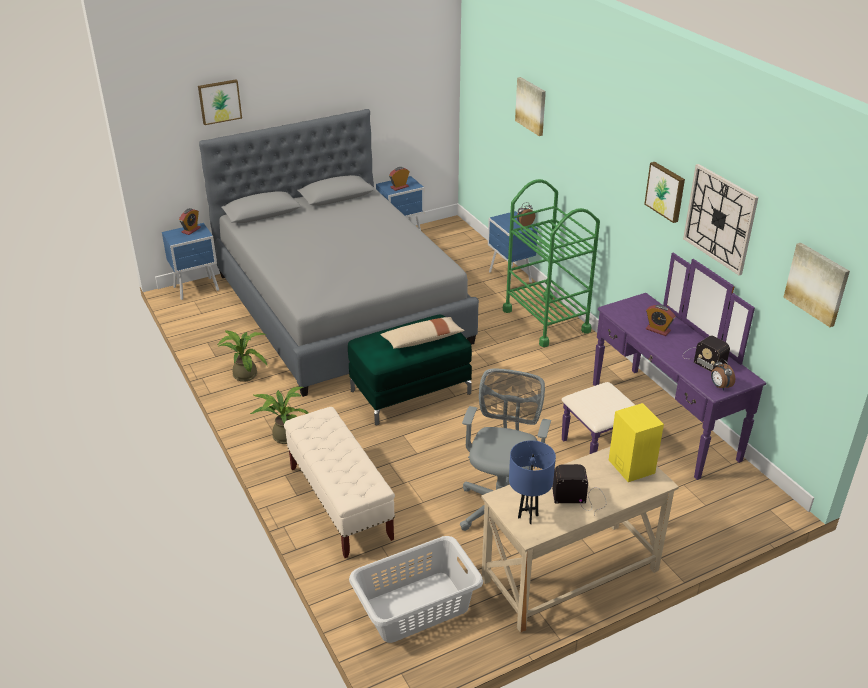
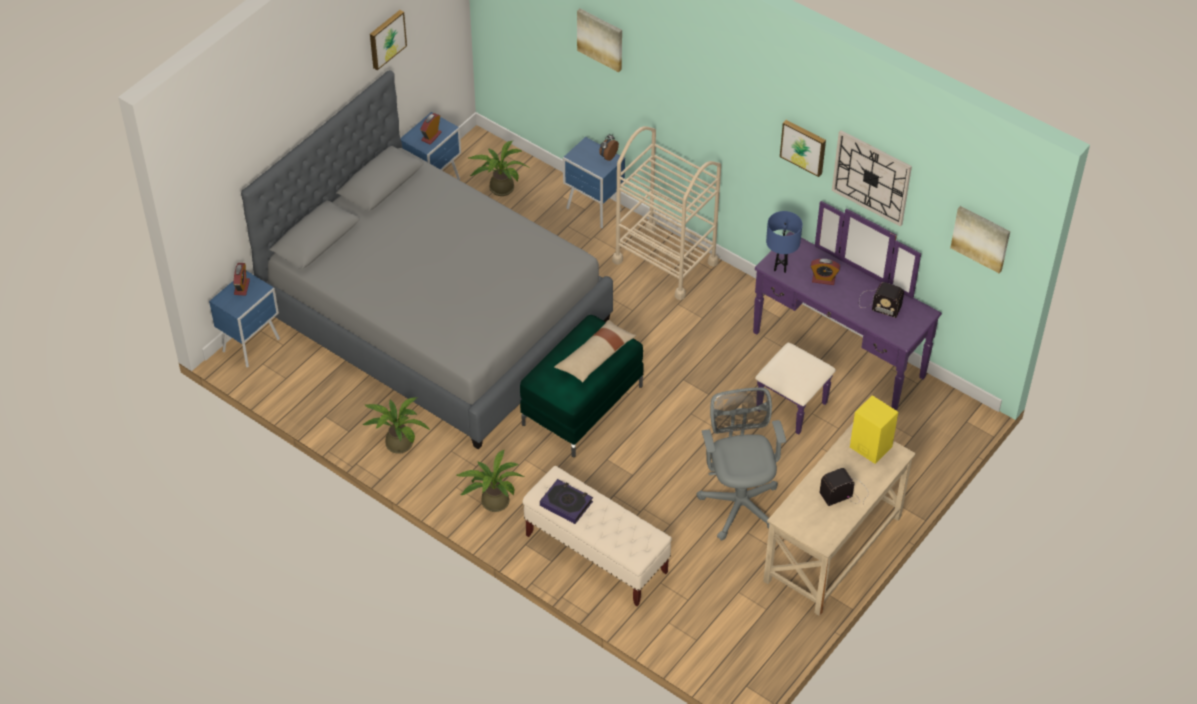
camera: 25 degrees left, 15 degrees up
picture [198,80,242,125] -> picture moved to [370,10,407,70]
grey laundry basket [349,536,483,643] -> none
green cart [503,179,600,347] -> beige cart [612,126,721,300]
blue table lamp [509,440,556,524] -> blue table lamp moved to [766,211,802,273]
alarm clock [711,359,735,391] -> none
none -> potted plant [467,141,528,196]
none -> book [540,479,593,524]

